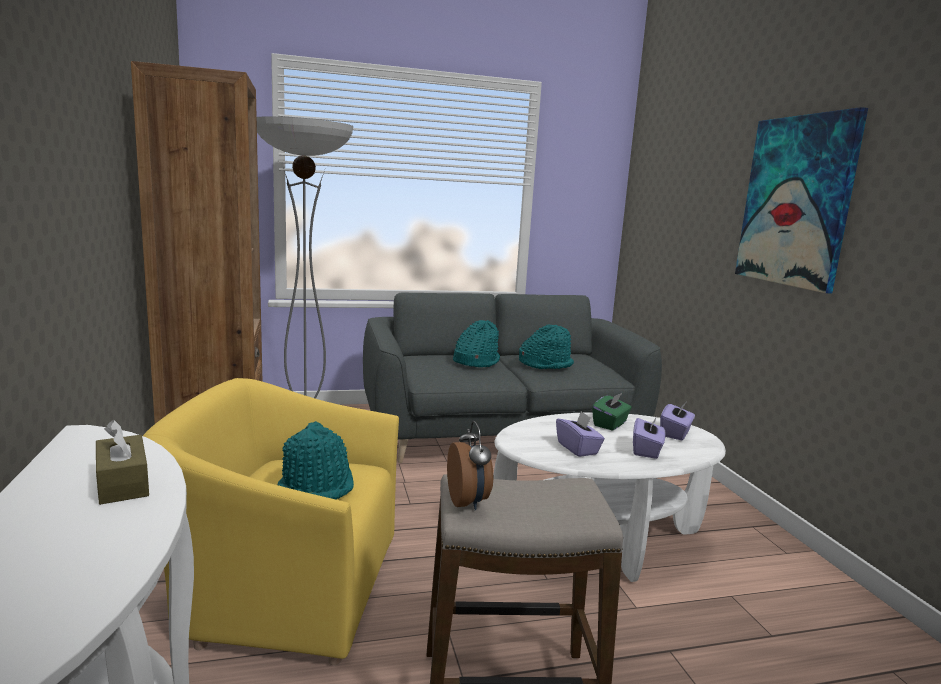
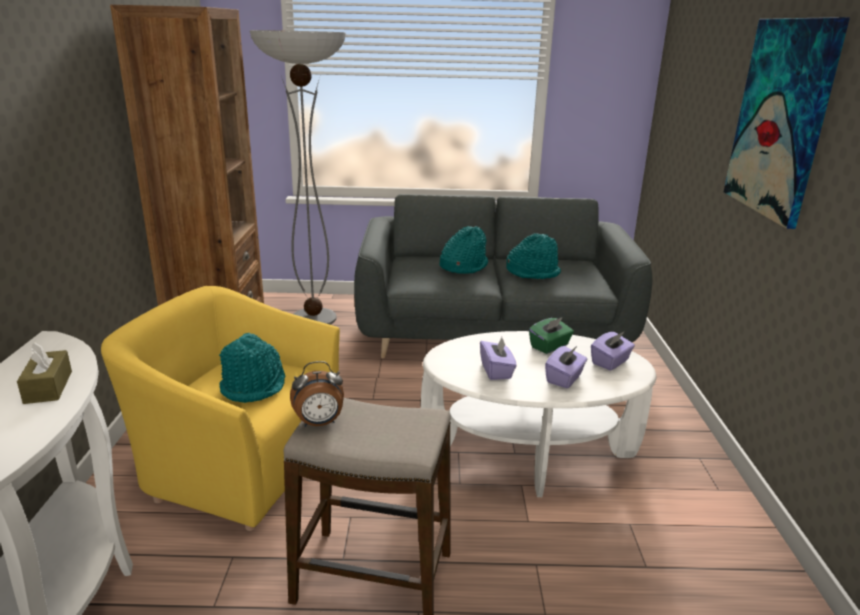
camera: 15 degrees right, 10 degrees up
alarm clock [447,421,493,510] -> alarm clock turned 75 degrees clockwise [290,361,344,427]

